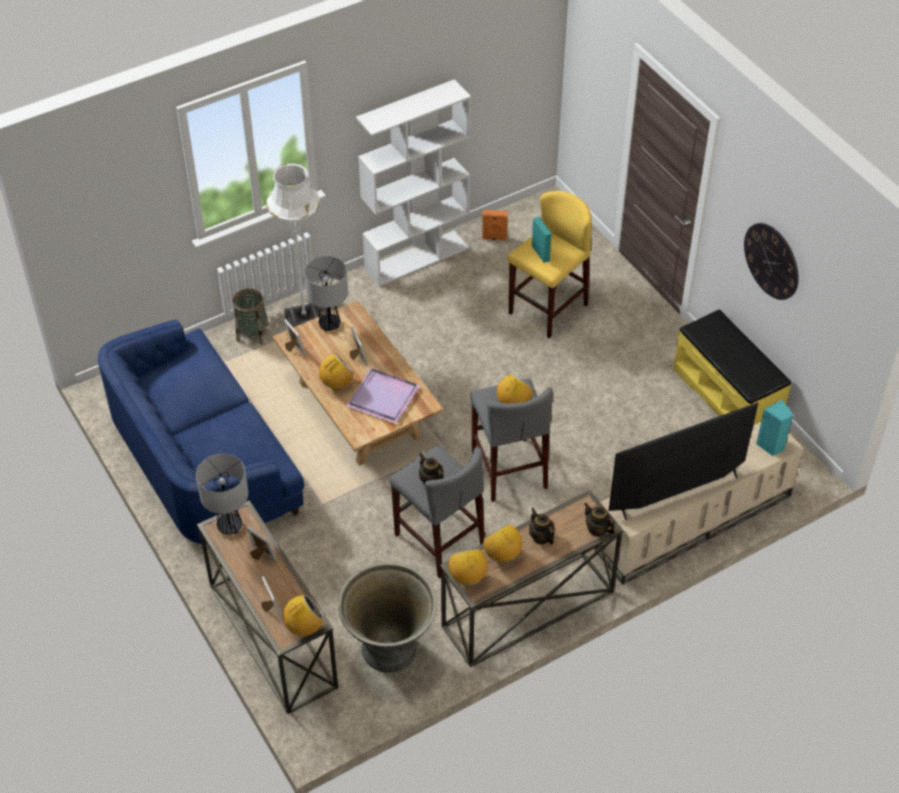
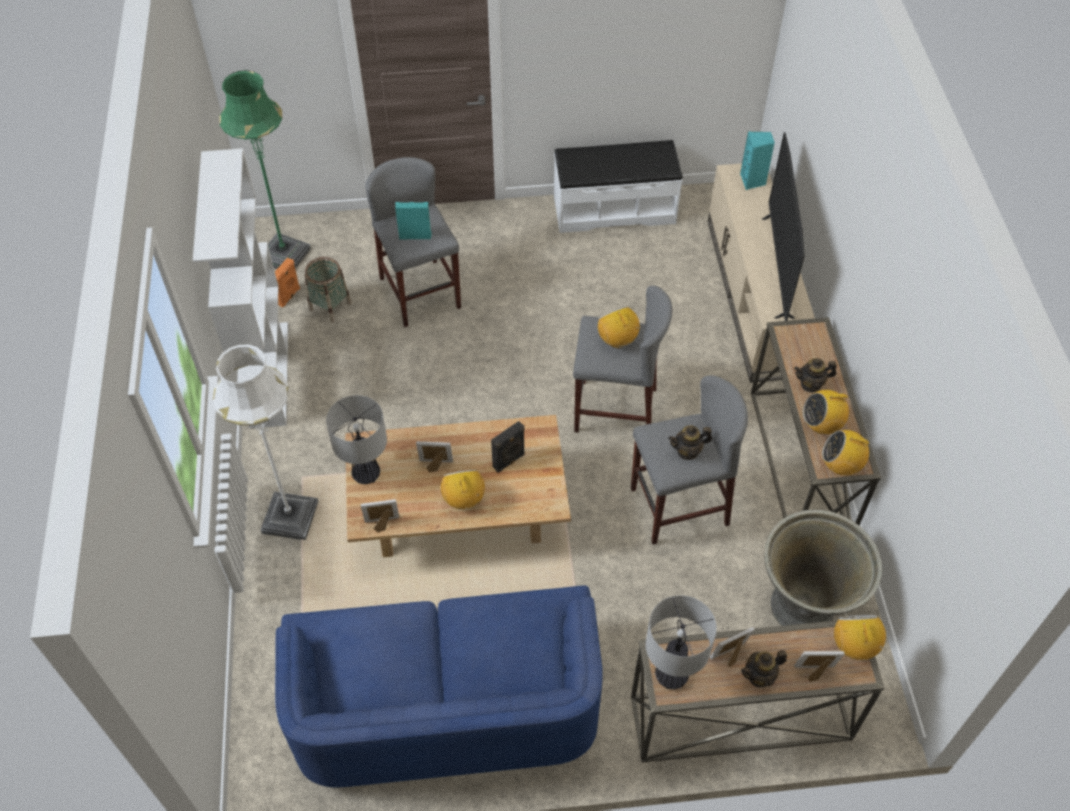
camera: 65 degrees left, 5 degrees up
basket [233,289,269,344] -> basket moved to [305,257,352,323]
purple tray [346,368,421,424] -> black speaker [491,421,525,473]
yellow stool [507,191,592,338] -> grey stool [365,157,461,327]
teapot [584,503,615,537] -> teapot moved to [741,650,787,687]
yellow bench [673,309,791,425] -> white bench [554,140,683,233]
wall clock [744,223,799,300] -> none
none -> green floor lamp [220,70,311,269]

